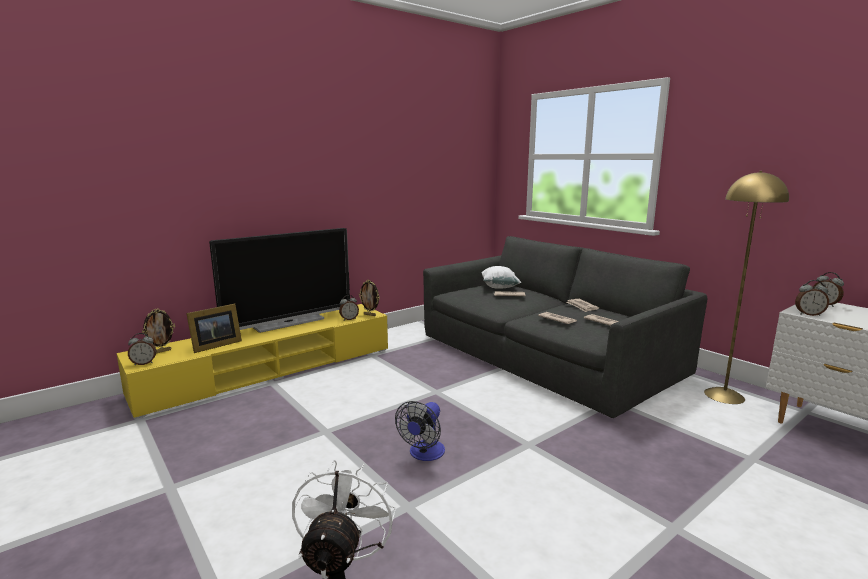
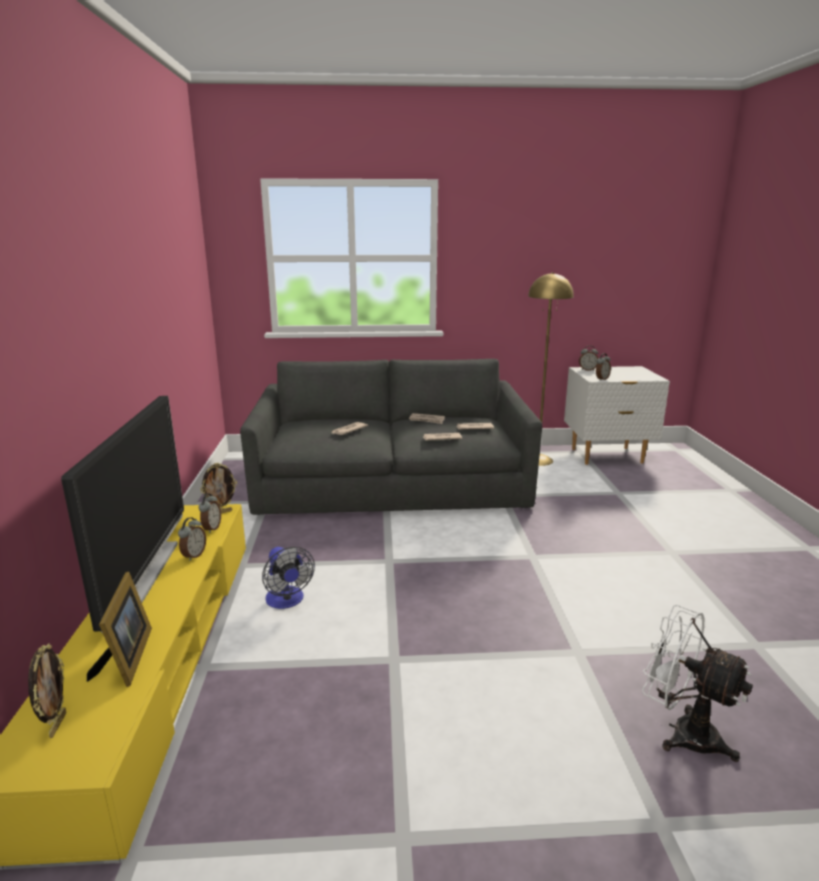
camera: 55 degrees left, 5 degrees up
alarm clock [128,333,156,365] -> alarm clock moved to [178,517,206,561]
fan [395,401,445,461] -> fan moved to [262,547,315,609]
white pillow [481,266,521,289] -> none

